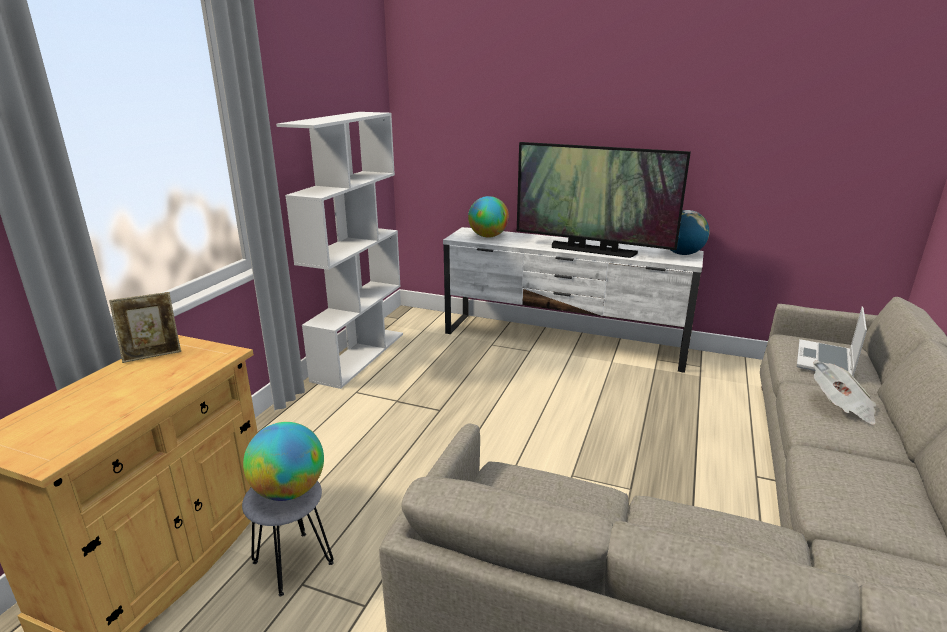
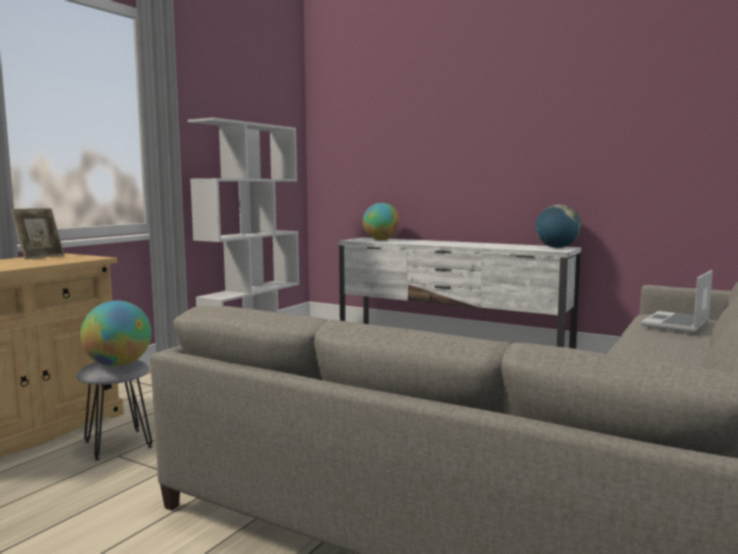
camera: 10 degrees right, 15 degrees down
picture frame [109,292,181,363] -> picture frame turned 45 degrees counterclockwise [11,208,64,259]
television [517,142,691,258] -> none
newspaper [813,360,876,425] -> none

